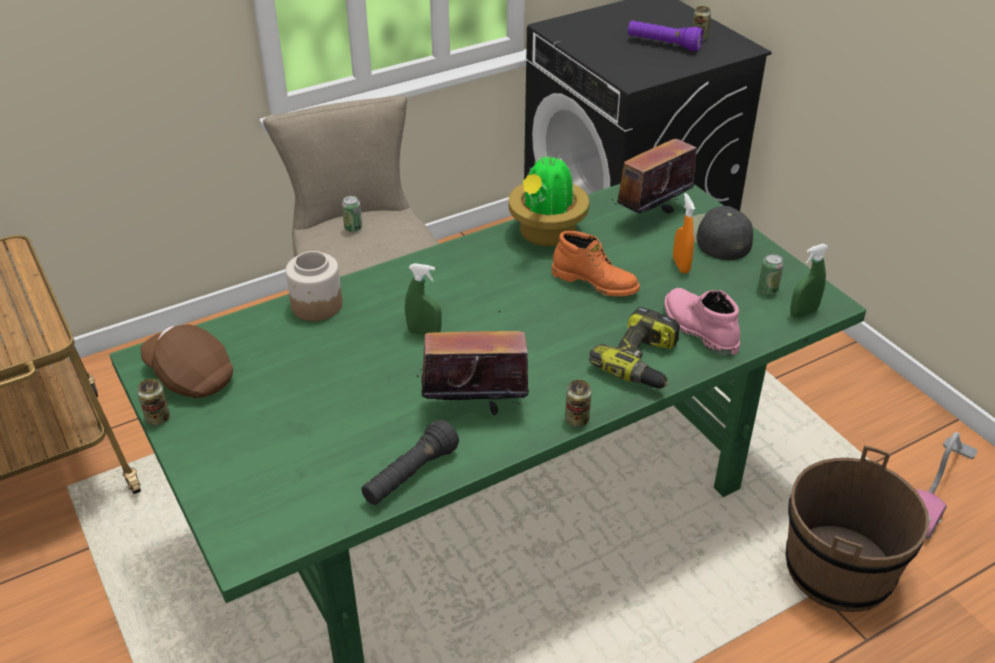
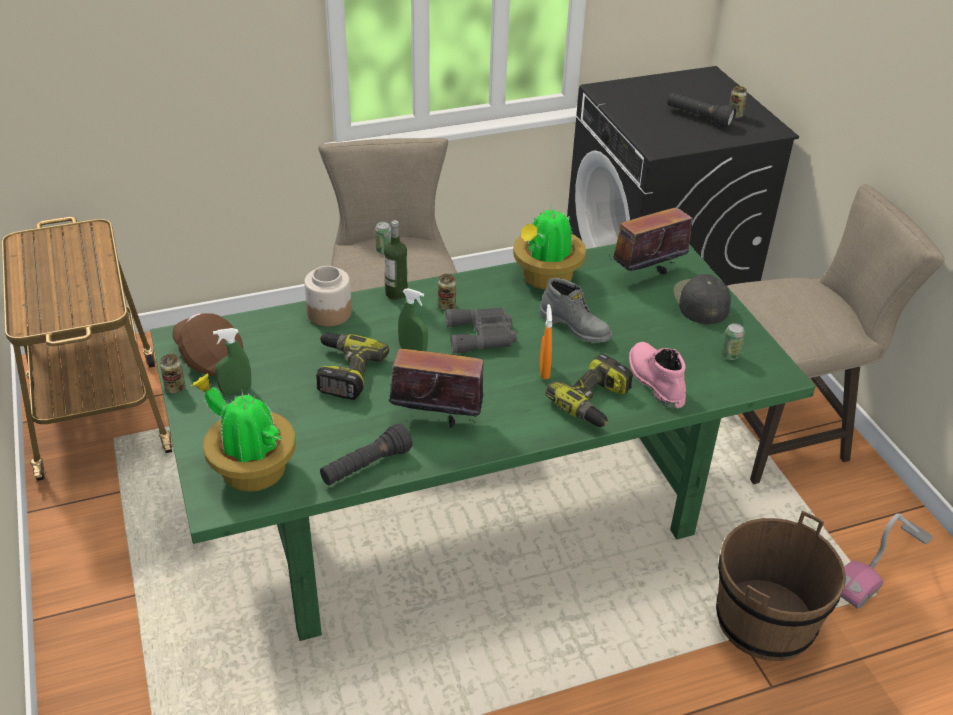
camera: 10 degrees right, 0 degrees up
orange boot [552,231,640,297] -> grey boot [539,278,612,343]
can [565,380,592,427] -> can moved to [438,274,456,310]
purple flashlight [628,21,703,51] -> black flashlight [667,92,736,128]
orange spray bottle [673,193,695,273] -> orange spray bottle moved to [540,304,552,379]
green spray bottle [790,243,829,318] -> green spray bottle moved to [213,328,251,394]
none -> potted plant [190,373,296,492]
none -> power drill [316,333,389,400]
none -> bottle [384,220,408,300]
none -> grey binoculars [445,308,517,353]
none -> beige stool [727,184,944,484]

